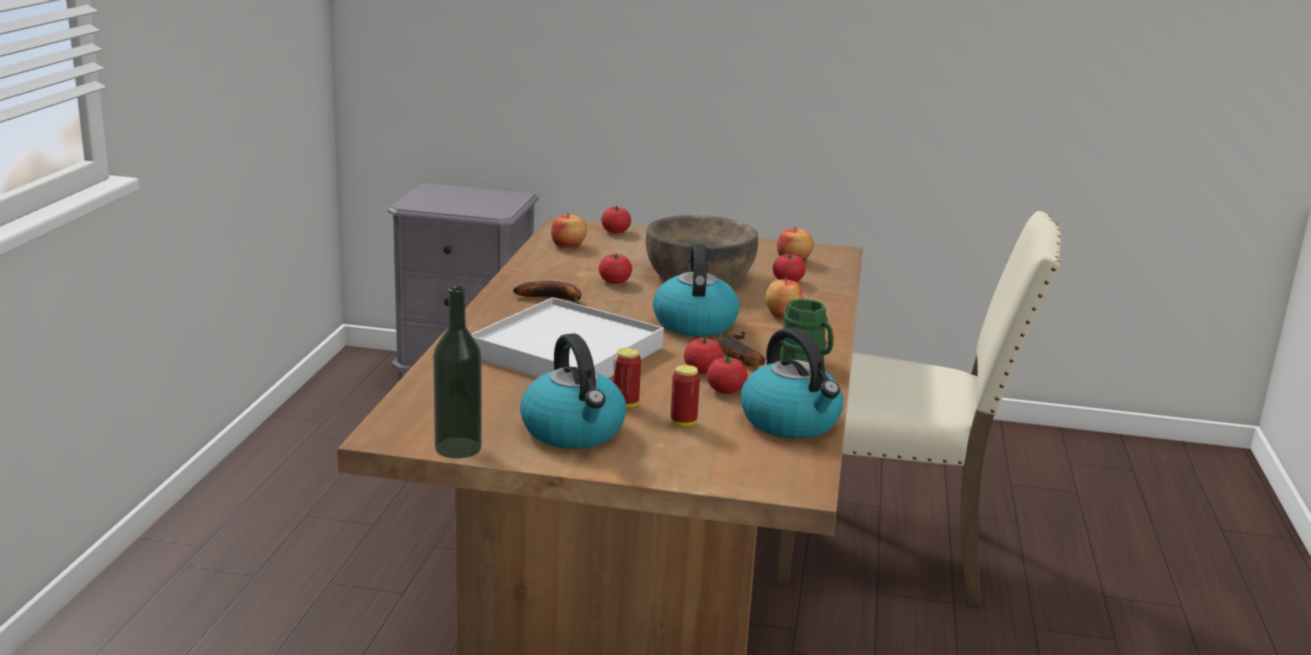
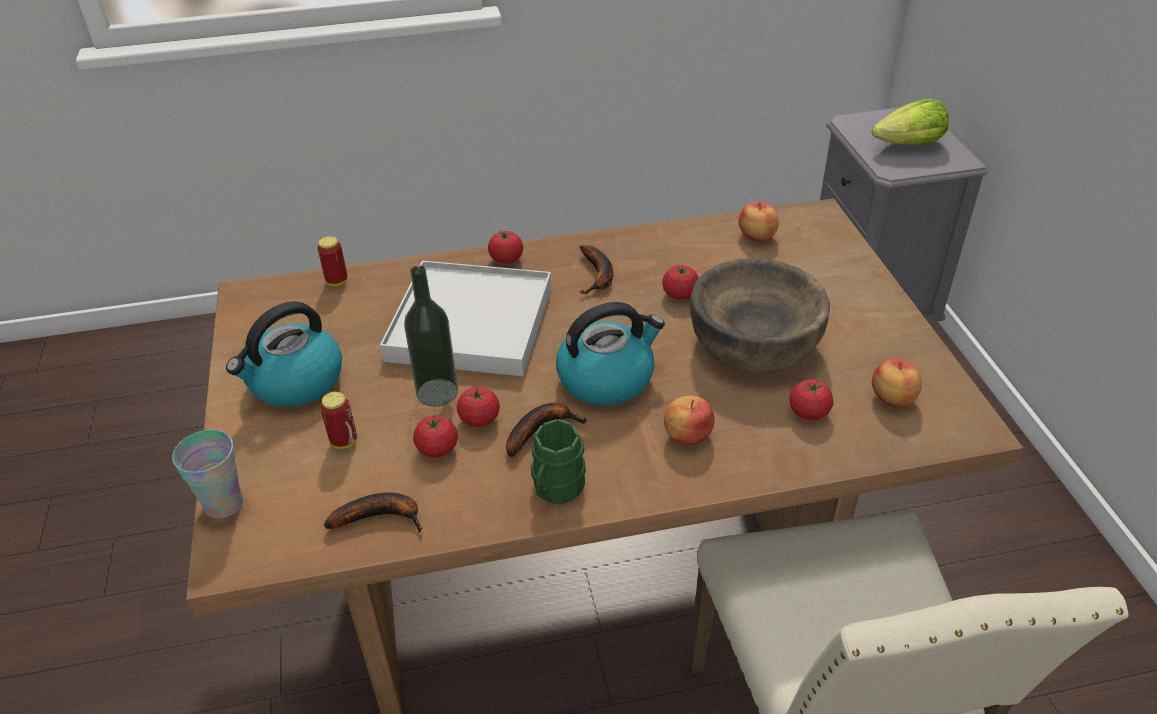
camera: 70 degrees right, 20 degrees up
bottle [433,286,482,458] -> bottle moved to [404,265,458,407]
tomato [601,206,631,233] -> tomato moved to [488,231,523,264]
can [613,348,641,408] -> can moved to [318,236,348,286]
kettle [740,327,843,439] -> banana [324,492,423,533]
none -> cup [172,430,243,519]
none -> lettuce [872,99,949,145]

